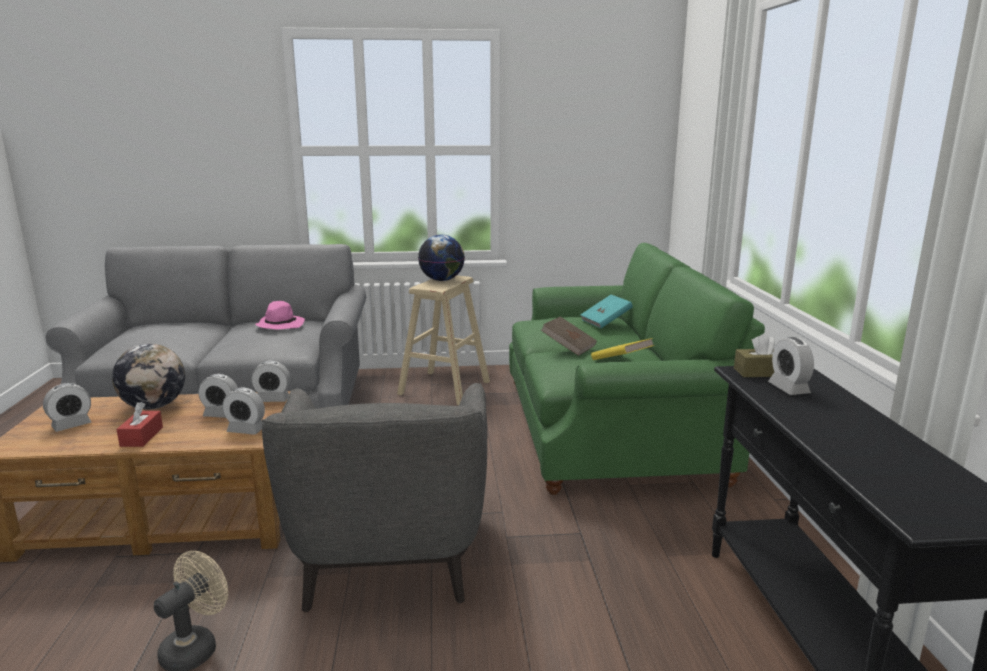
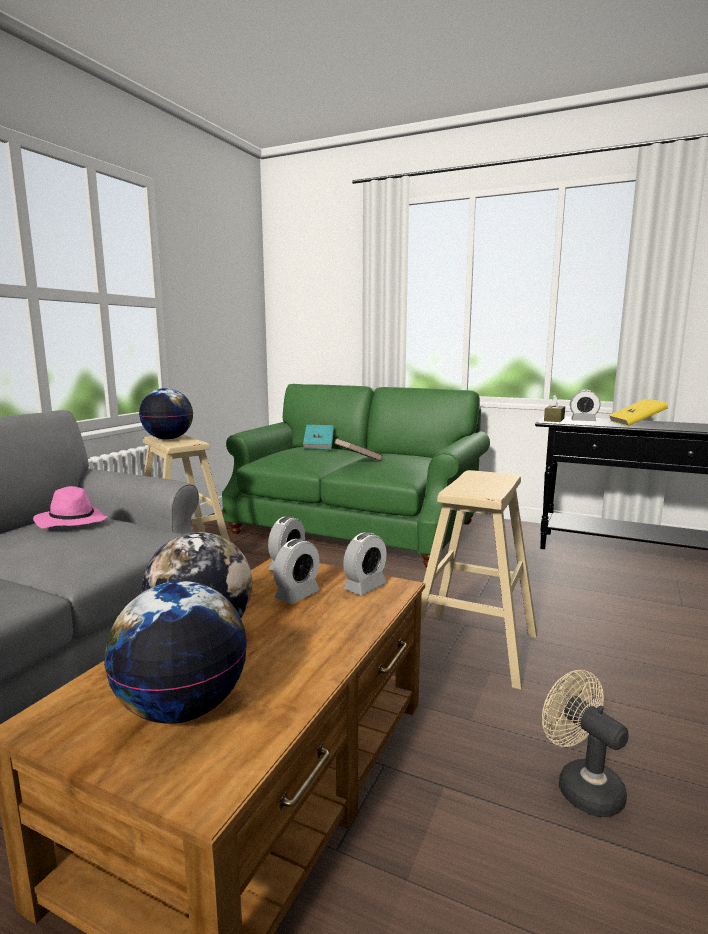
camera: 60 degrees left, 5 degrees down
alarm clock [43,383,91,432] -> globe [104,581,247,724]
red tissue box [117,402,163,447] -> none
grey armchair [262,383,487,612] -> beige stool [421,470,537,690]
yellow book [591,338,654,360] -> yellow book moved to [608,399,668,426]

